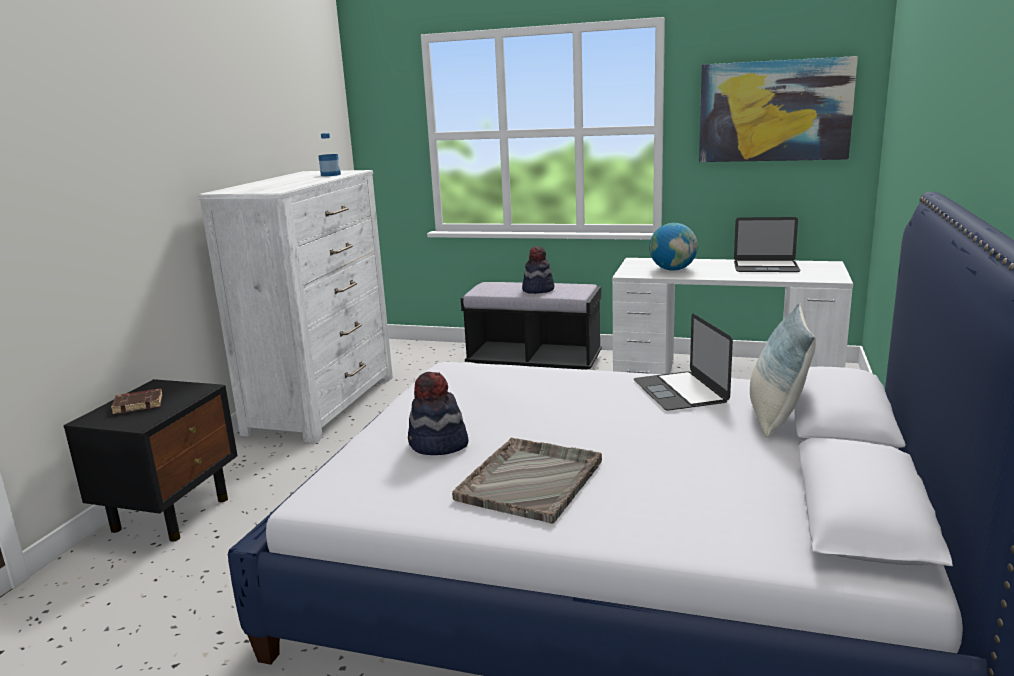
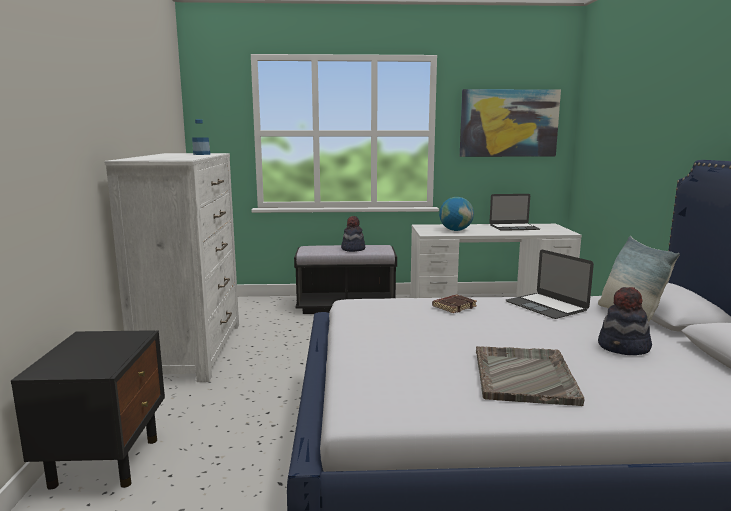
camera: 20 degrees left, 5 degrees down
brown book [111,389,162,414] -> brown book moved to [432,295,477,313]
hat [408,372,468,455] -> hat moved to [598,287,652,355]

